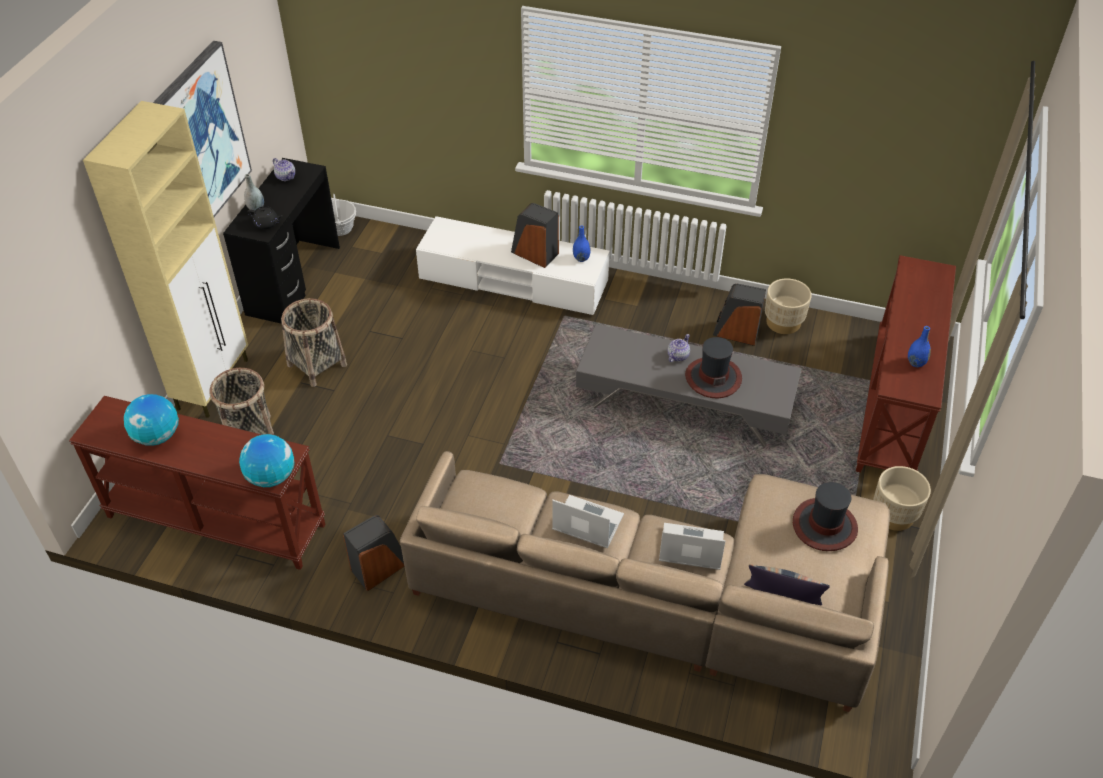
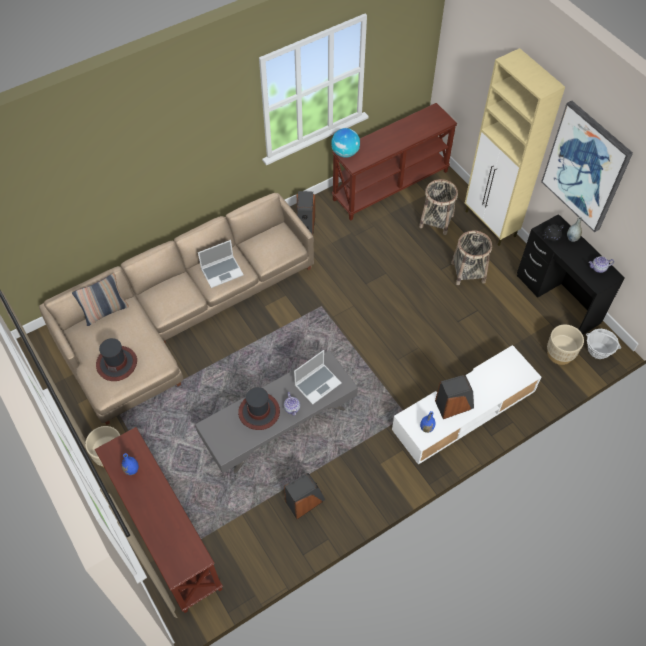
camera: 130 degrees right, 10 degrees up
globe [124,394,179,446] -> none
laptop [659,523,726,570] -> laptop moved to [294,350,342,405]
beige planter [765,278,812,334] -> beige planter moved to [547,325,584,365]

